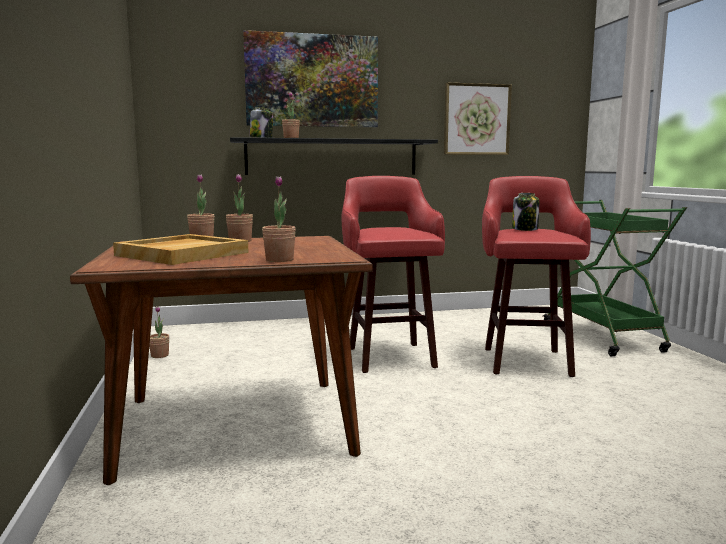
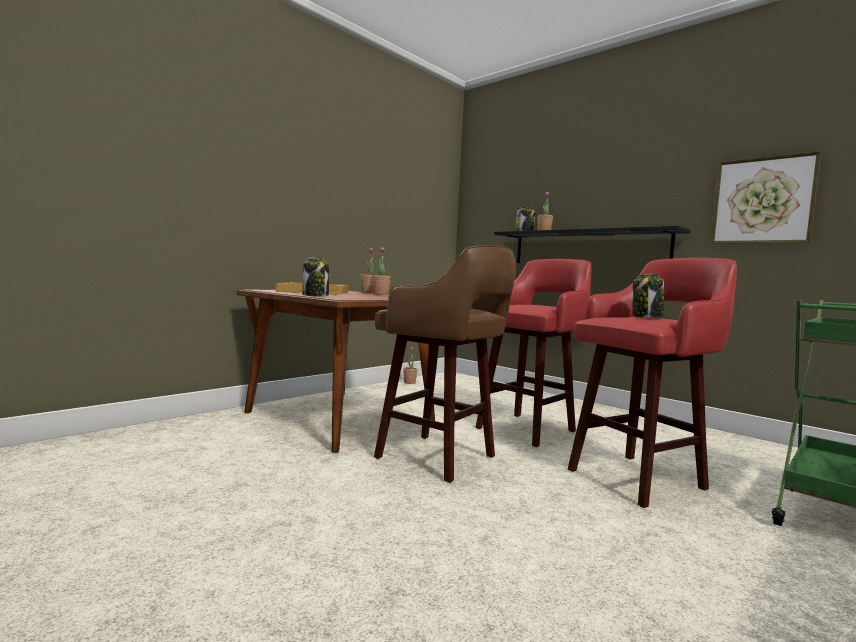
camera: 55 degrees right, 5 degrees down
picture [243,30,378,127] -> none
potted plant [262,176,296,262] -> jar [302,258,329,297]
none -> brown stool [374,245,516,483]

